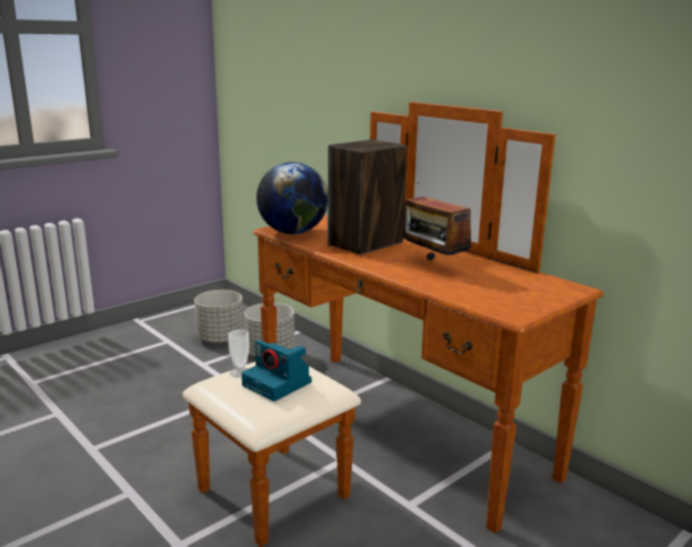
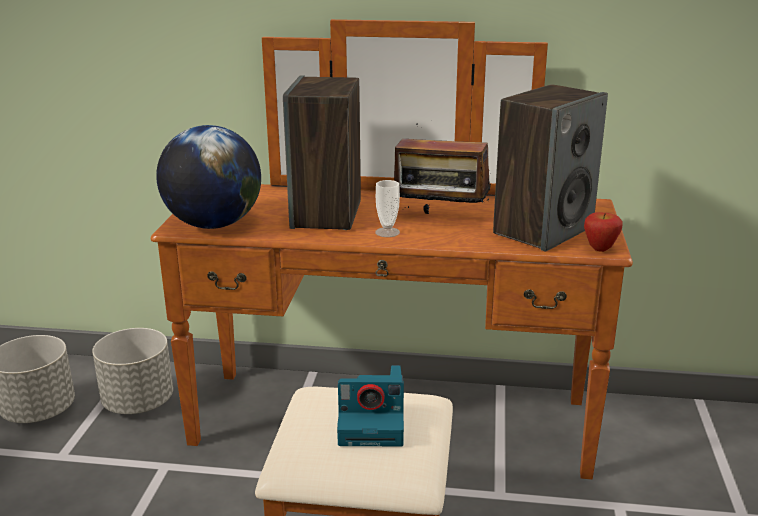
camera: 40 degrees left, 5 degrees up
cup [229,329,249,378] -> cup moved to [375,180,400,237]
none -> speaker [493,84,608,251]
none -> apple [584,213,623,252]

